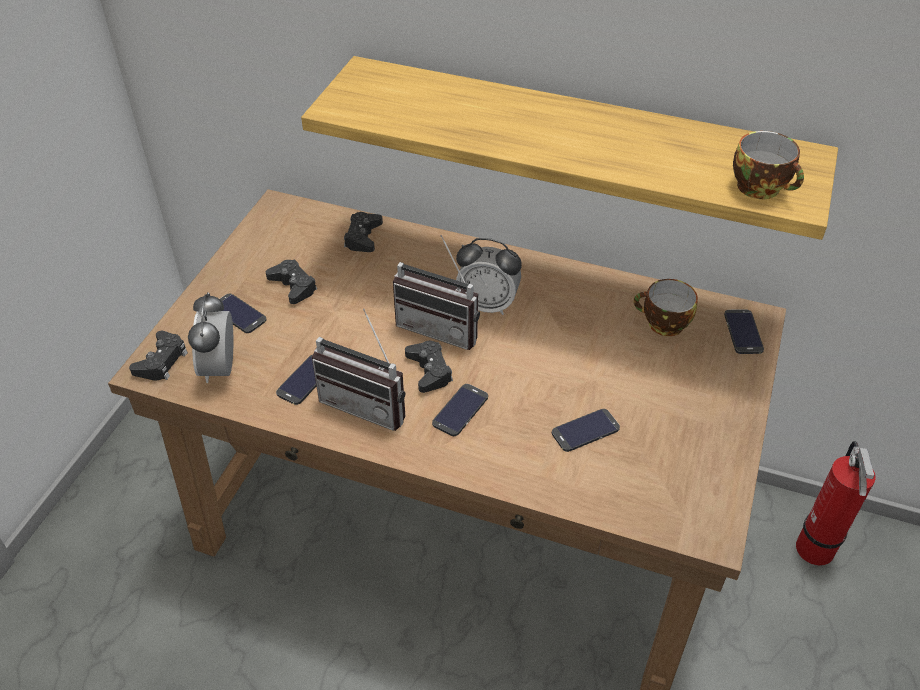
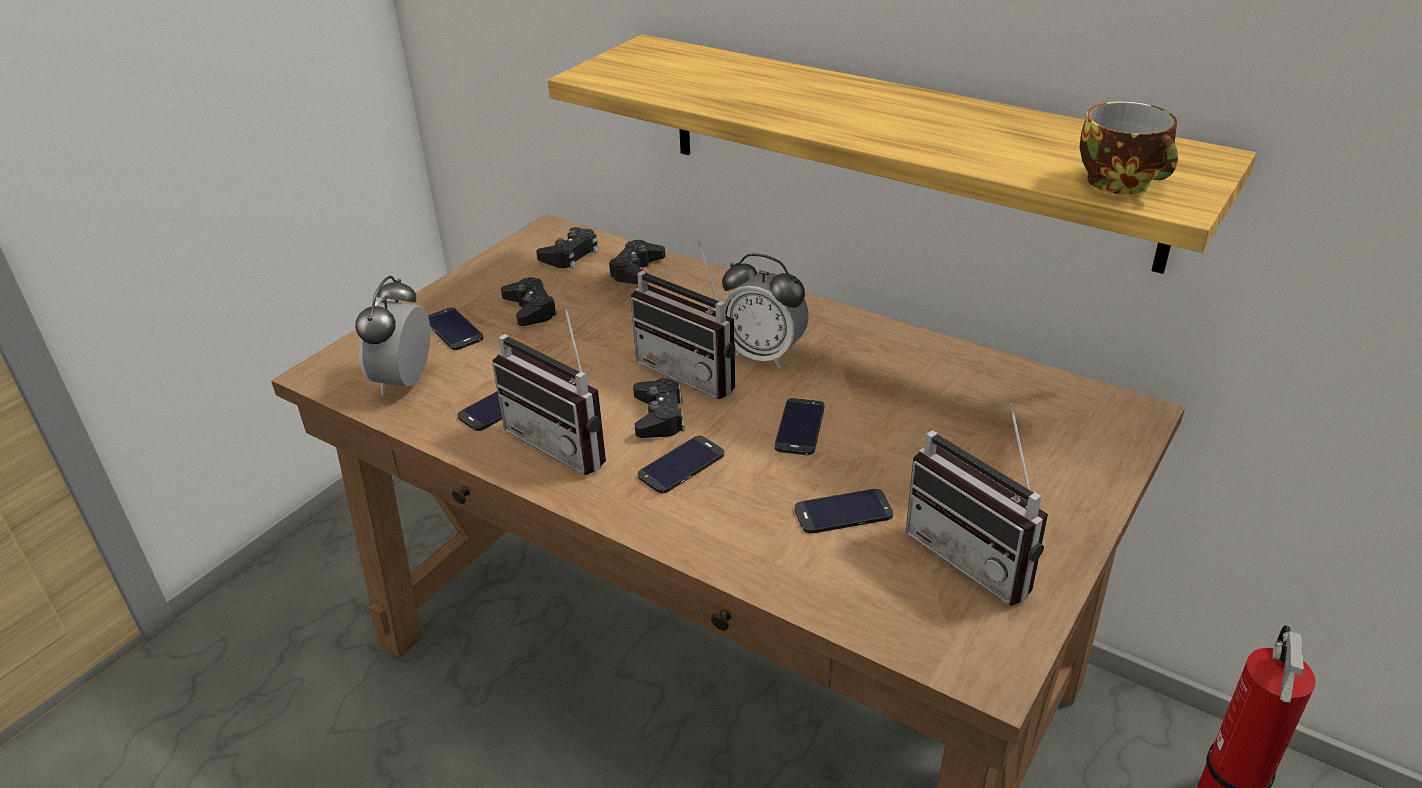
camera: 15 degrees right, 10 degrees down
black game controller [129,331,188,381] -> black game controller moved to [536,227,599,269]
cup [634,279,698,336] -> none
phone [724,309,764,354] -> phone moved to [775,398,824,455]
none -> radio [906,403,1048,606]

